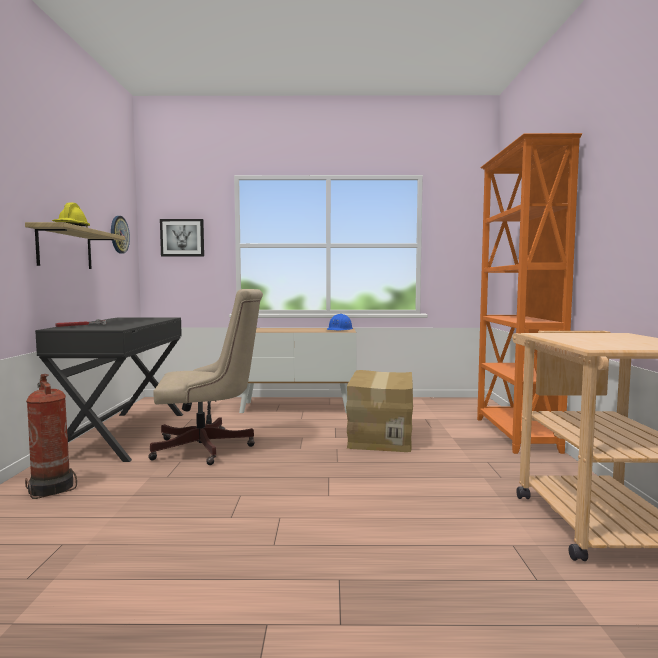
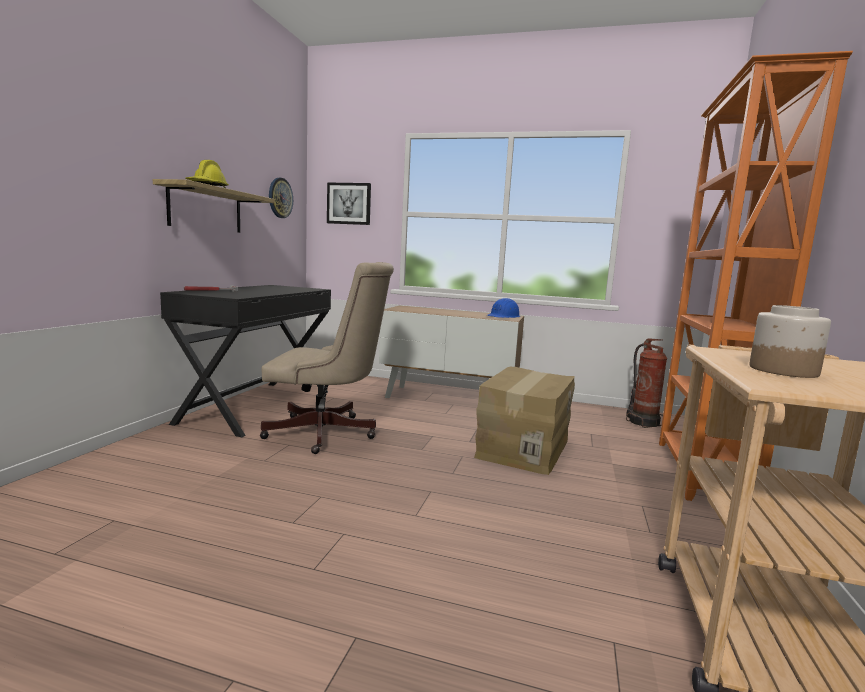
camera: 15 degrees right, 5 degrees up
fire extinguisher [25,374,77,499] -> fire extinguisher moved to [626,339,667,428]
none -> jar [749,305,831,378]

